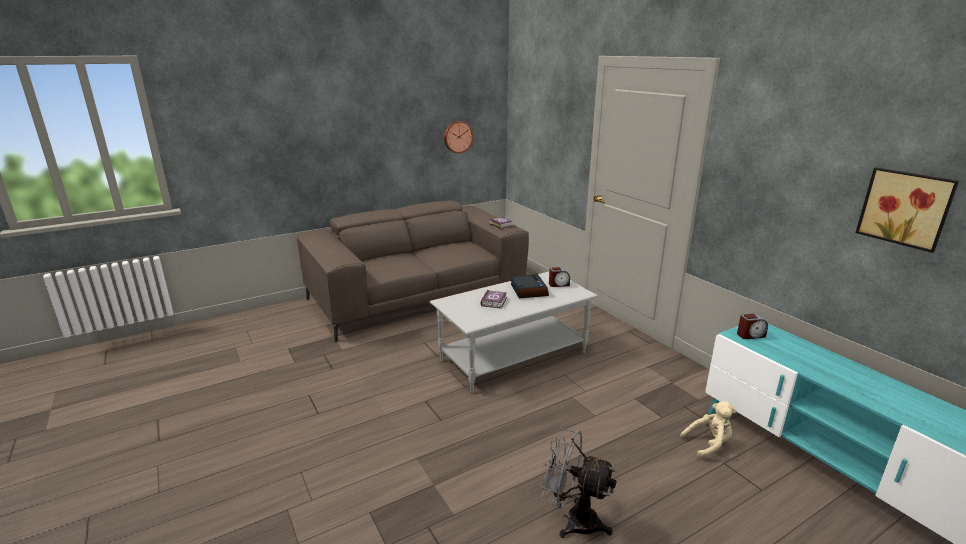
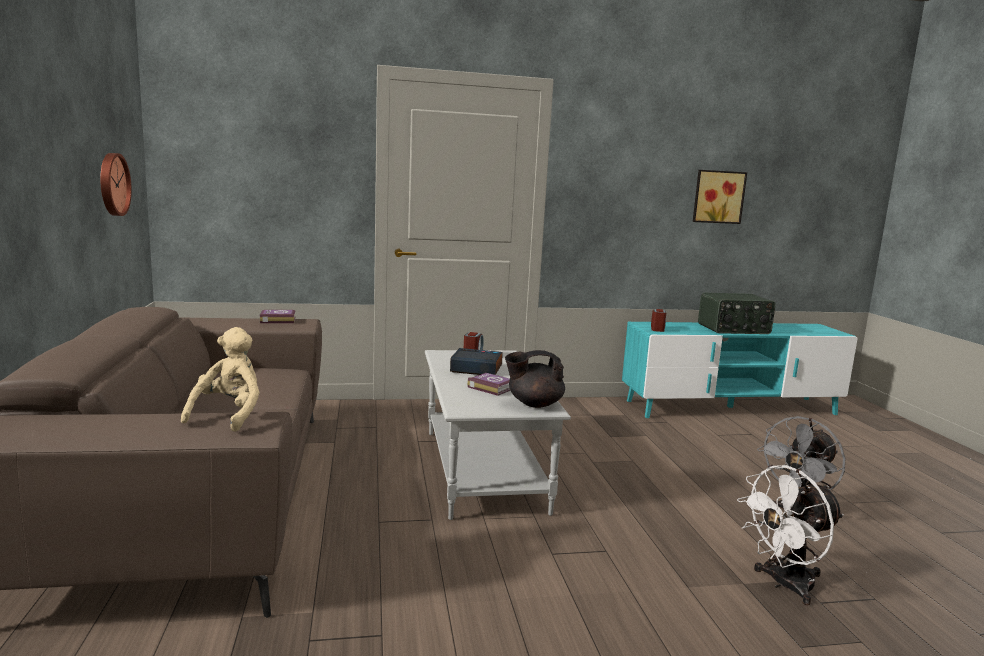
camera: 70 degrees left, 10 degrees down
beige plush toy [680,401,737,459] -> beige plush toy moved to [181,327,260,432]
none -> black teapot [505,350,565,408]
none -> radio [698,293,776,334]
none -> white fan [737,465,844,606]

